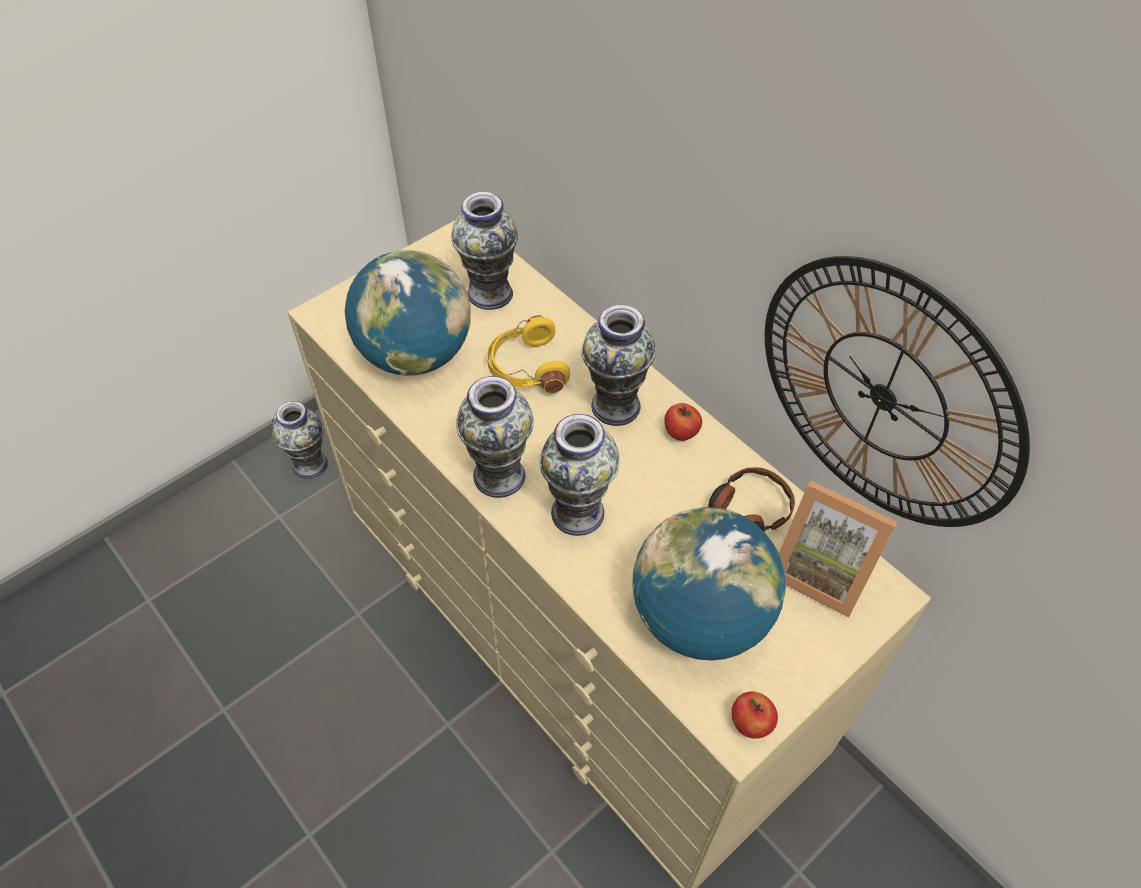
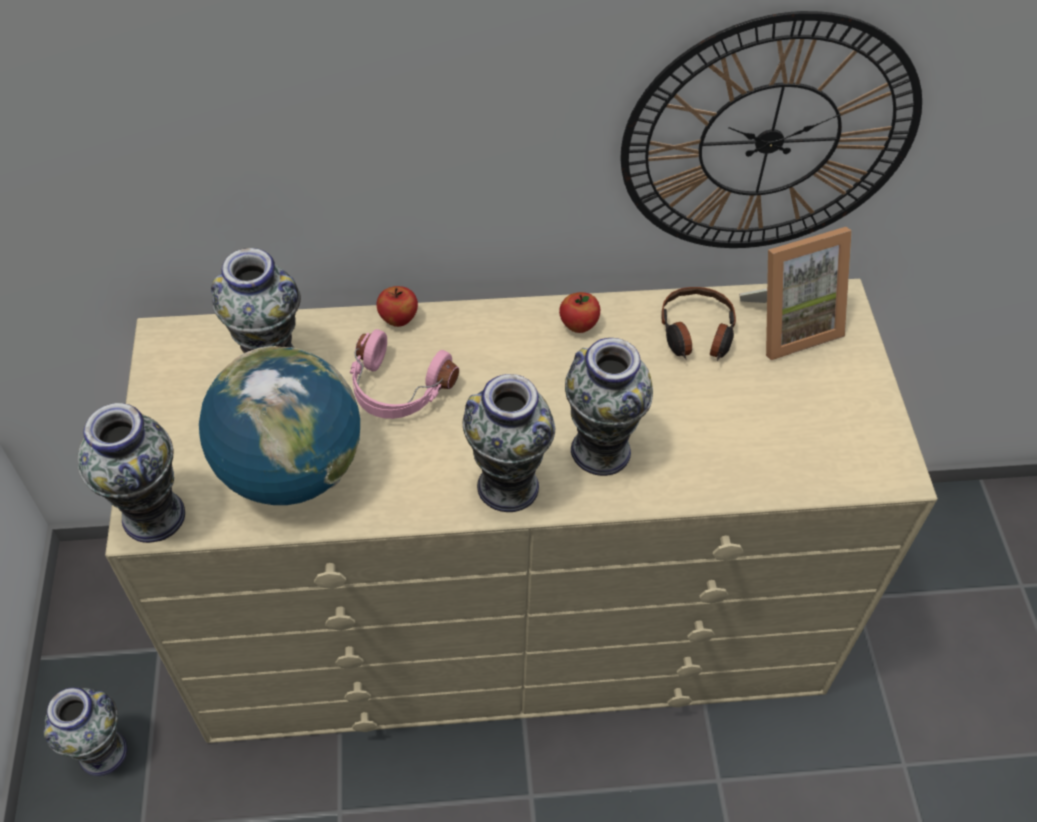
camera: 55 degrees left, 0 degrees up
yellow headphones [487,315,570,393] -> pink headphones [350,329,459,419]
vase [582,305,656,426] -> vase moved to [78,403,185,543]
globe [632,507,786,661] -> none
apple [731,691,778,739] -> apple moved to [376,286,418,327]

